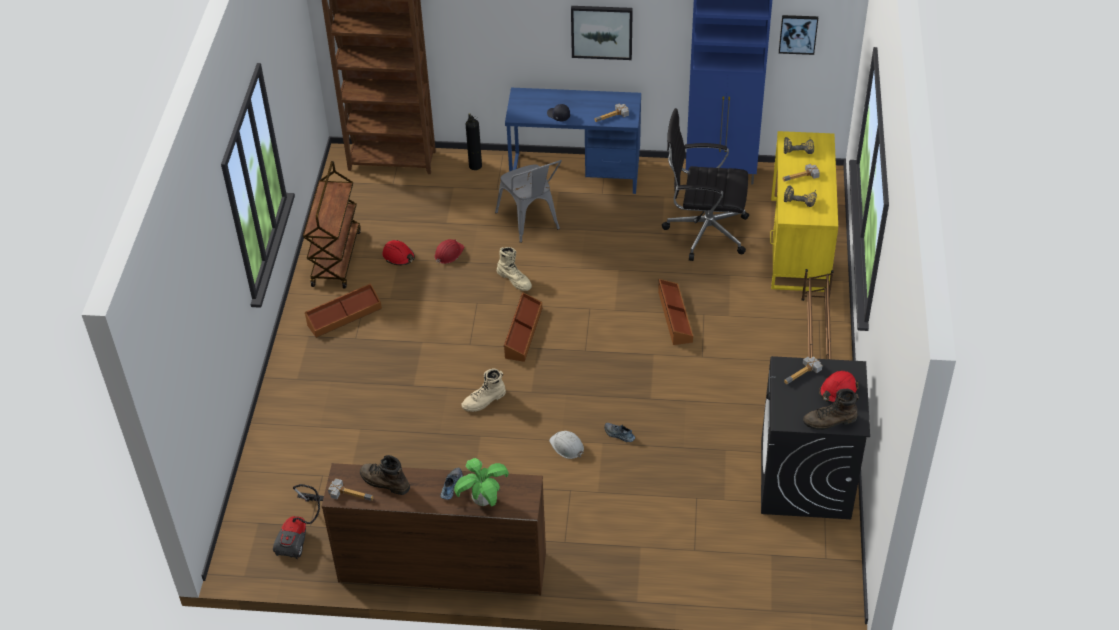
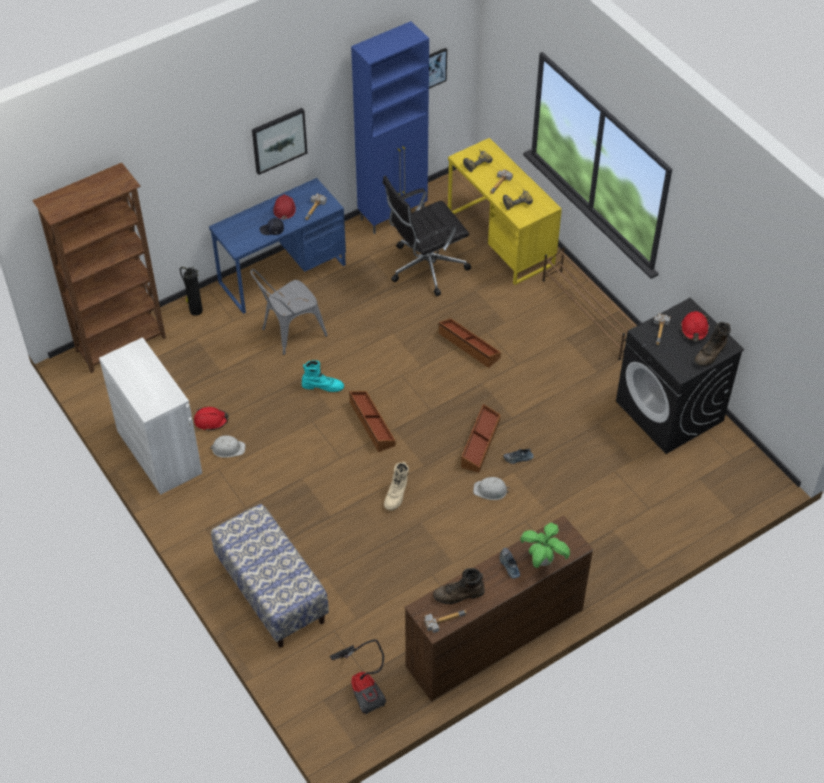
camera: 40 degrees left, 5 degrees up
brown cart [303,161,361,289] -> white cabinet [99,337,202,495]
brown storage box [305,283,382,338] -> brown storage box moved to [461,404,501,473]
red hard hat [434,239,464,264] -> red hard hat moved to [273,194,296,221]
grey chair [495,160,562,243] -> grey chair turned 120 degrees clockwise [250,269,328,355]
beige boot [497,247,532,291] -> turquoise boot [302,360,344,392]
none -> white hard hat [210,435,246,458]
none -> bench [211,504,329,648]

